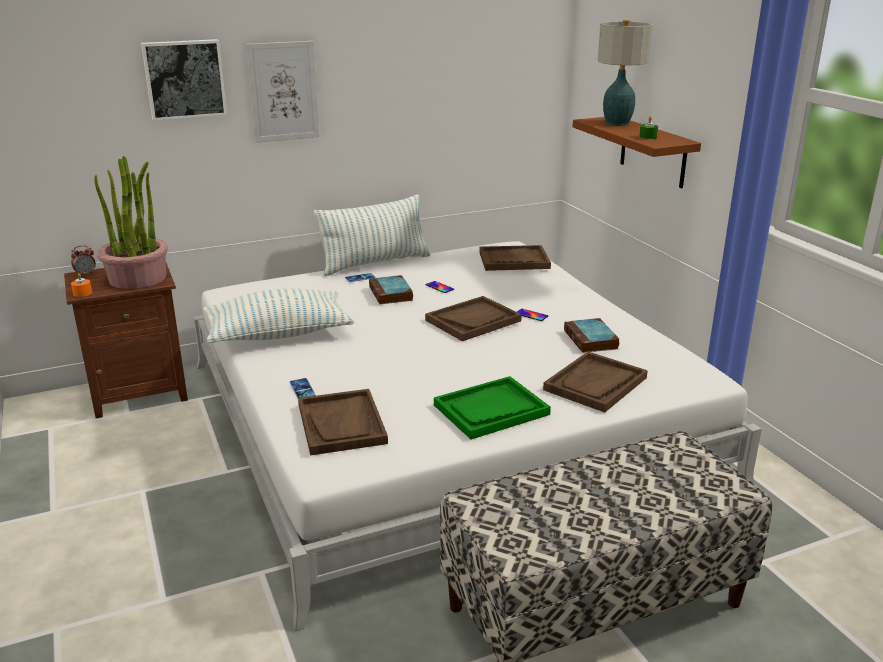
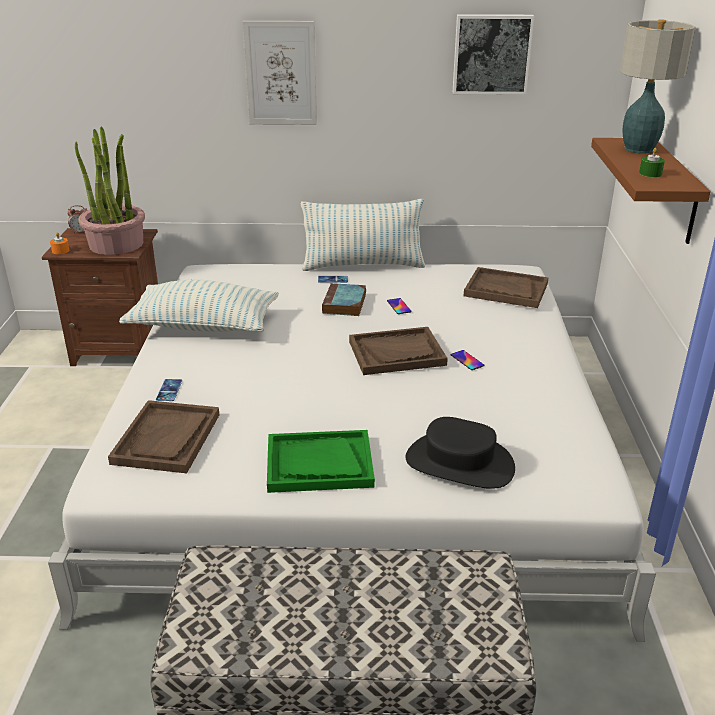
camera: 25 degrees right, 5 degrees up
picture [141,39,227,121] -> picture moved to [453,14,534,95]
brown tray [543,351,648,413] -> black hat [406,417,515,489]
book [564,318,619,353] -> none

